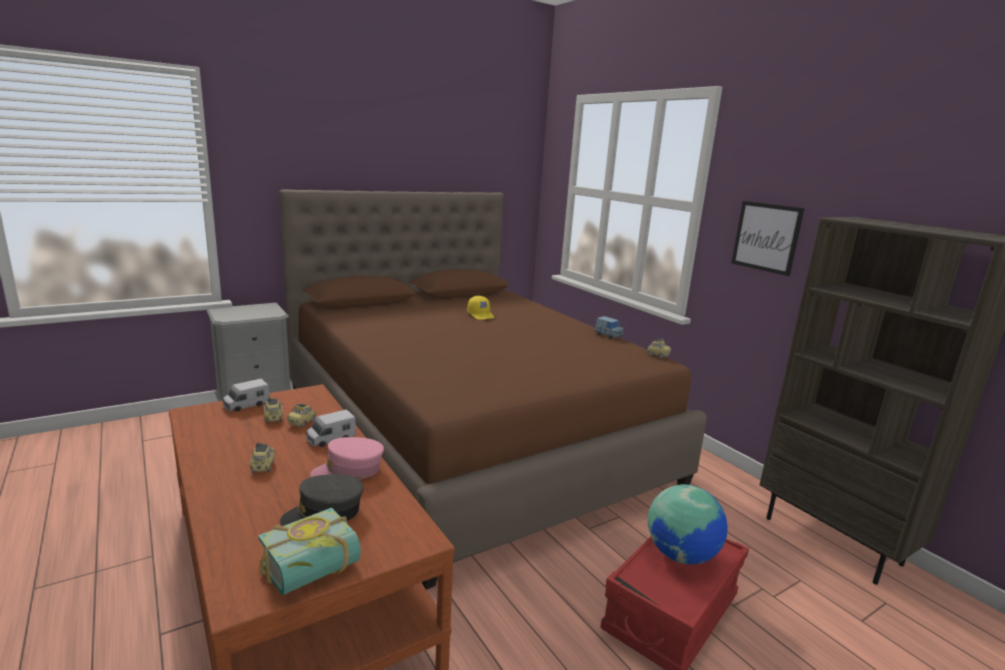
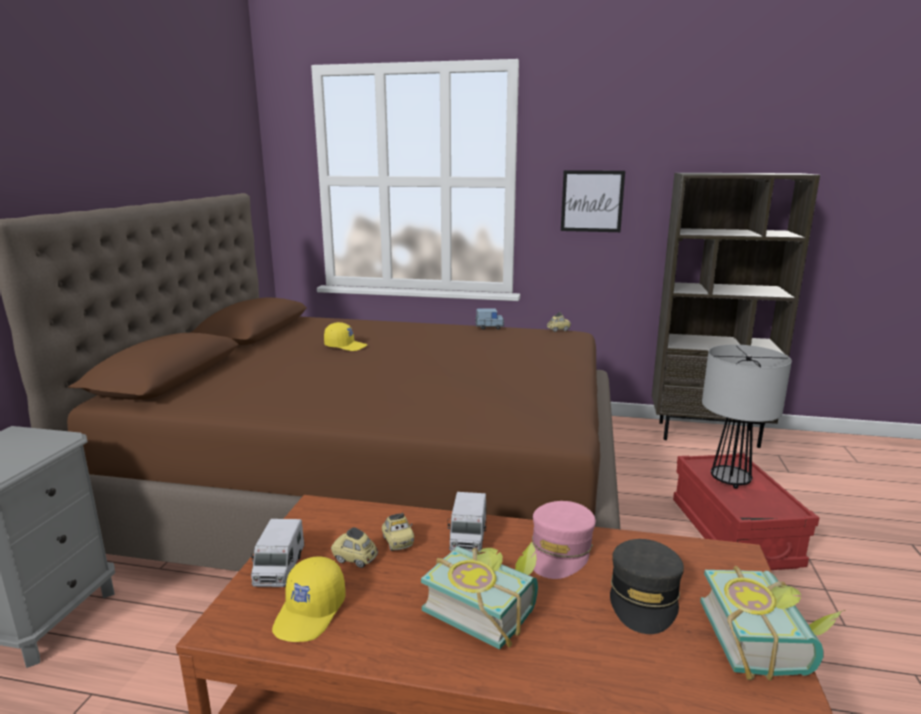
camera: 45 degrees left, 0 degrees up
toy car [250,443,275,472] -> book [421,542,538,649]
globe [648,484,728,564] -> table lamp [702,344,792,489]
none -> yellow cap [272,557,346,642]

